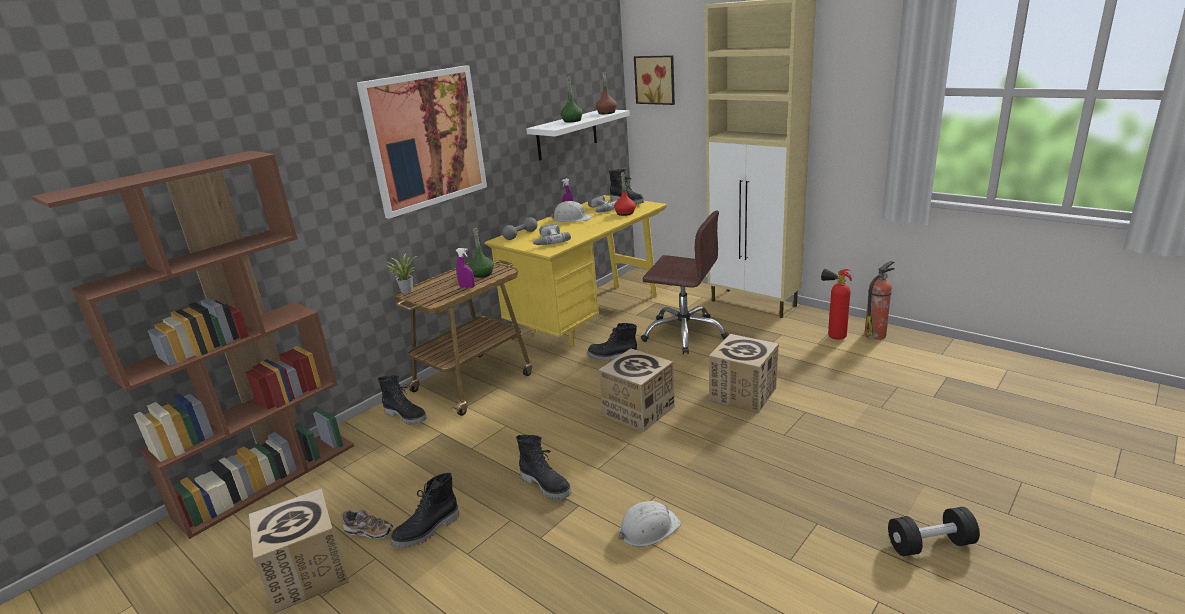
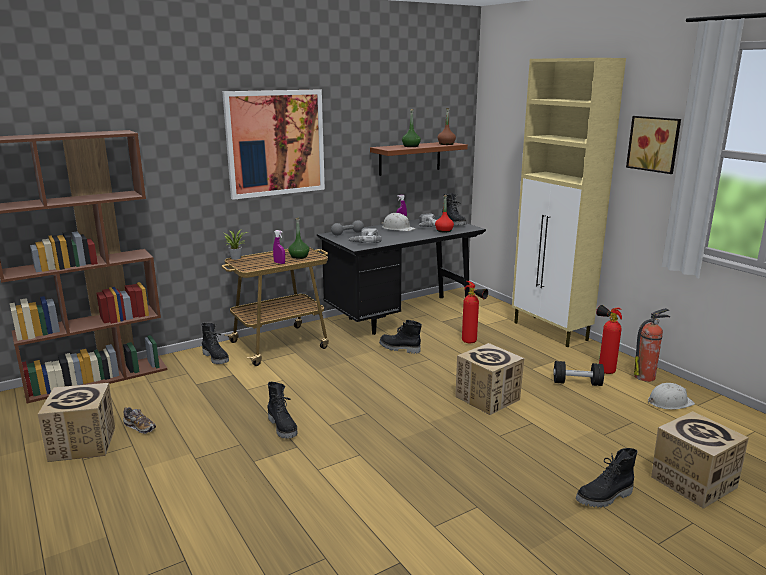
camera: 15 degrees right, 5 degrees down
black boot [391,473,460,548] -> black boot moved to [576,448,638,508]
yellow desk [485,195,667,346] -> black desk [317,216,486,335]
white shelf [526,110,630,160] -> brown shelf [370,142,468,176]
cardboard box [598,349,675,432] -> cardboard box moved to [651,411,749,509]
white hard hat [618,501,681,547] -> white hard hat moved to [648,383,695,410]
picture [634,55,675,105] -> picture moved to [626,116,681,174]
brown office chair [641,211,729,354] -> fire extinguisher [462,281,488,344]
black dumbbell [888,507,980,556] -> black dumbbell moved to [553,361,604,386]

